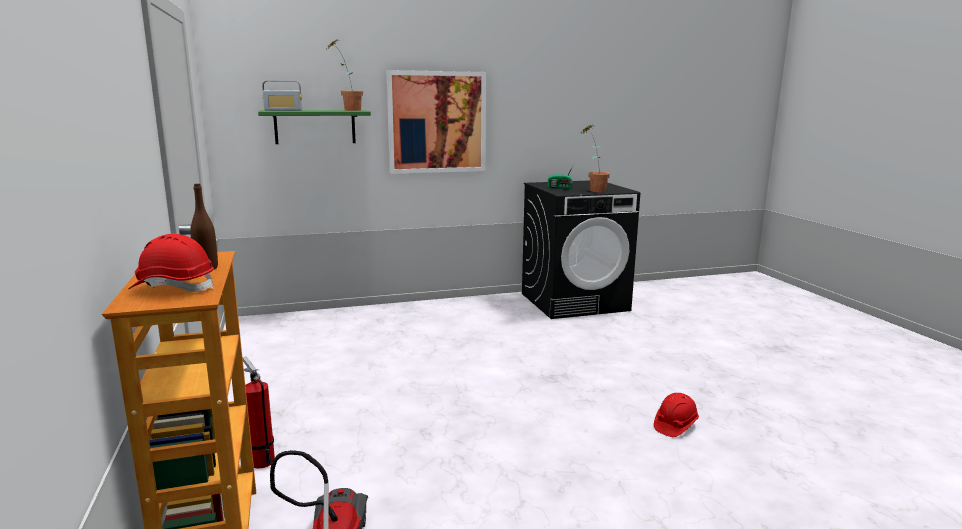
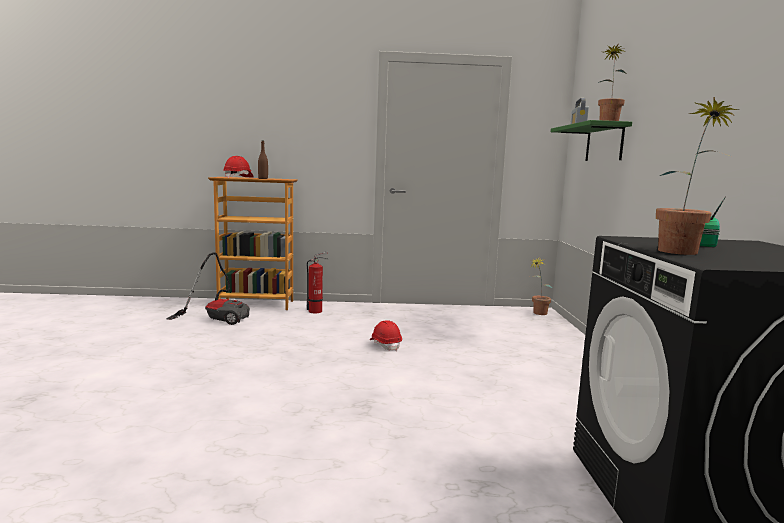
camera: 105 degrees right, 5 degrees down
picture [387,70,486,174] -> none
red hard hat [654,393,699,437] -> red hard hat moved to [370,320,402,351]
none -> potted plant [529,257,552,315]

